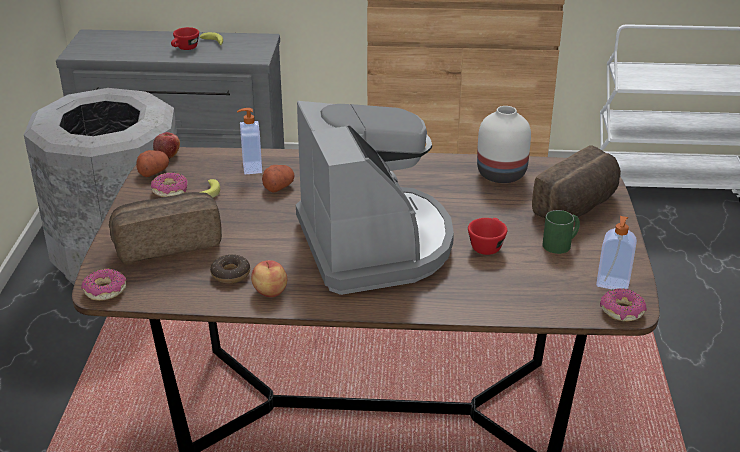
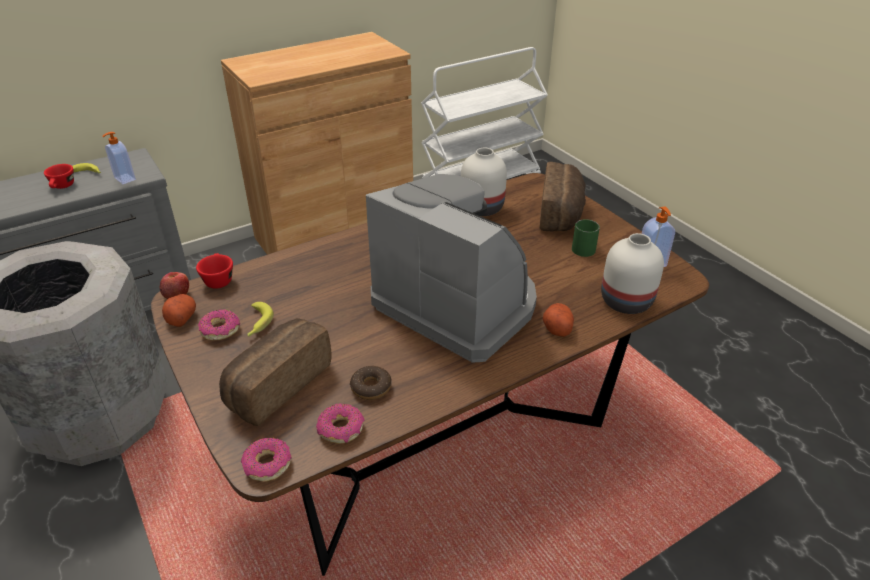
camera: 35 degrees left, 5 degrees up
soap dispenser [237,108,262,174] -> soap dispenser moved to [102,132,136,184]
apple [251,260,287,297] -> none
potato [262,165,294,193] -> potato moved to [543,303,574,337]
red cup [468,218,507,255] -> red cup moved to [196,253,233,289]
donut [600,288,647,321] -> donut moved to [316,404,365,444]
none -> white vase [601,233,664,314]

